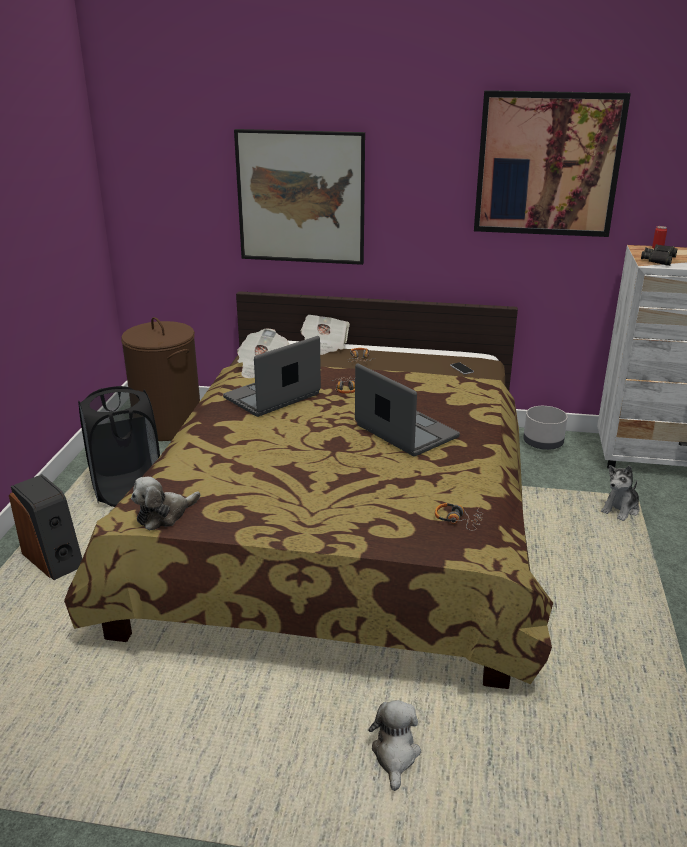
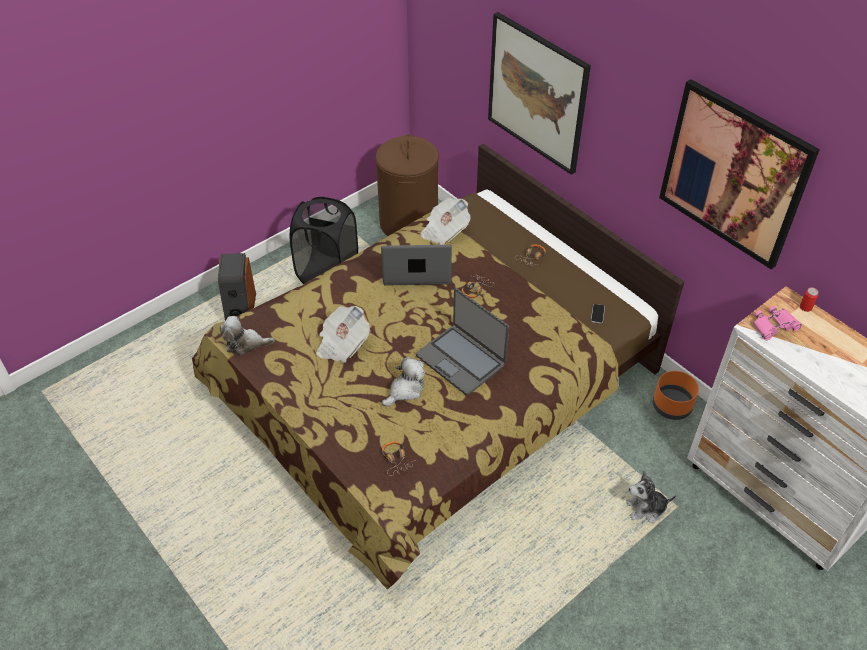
camera: 40 degrees right, 20 degrees up
newspaper [300,315,350,355] -> newspaper moved to [316,306,370,363]
laptop [355,363,460,456] -> laptop turned 135 degrees clockwise [416,288,509,395]
plush toy [368,700,421,791] -> plush toy moved to [382,357,425,406]
grey planter [523,406,568,450] -> orange planter [653,371,699,420]
black binoculars [641,244,677,266] -> pink binoculars [753,306,802,341]

